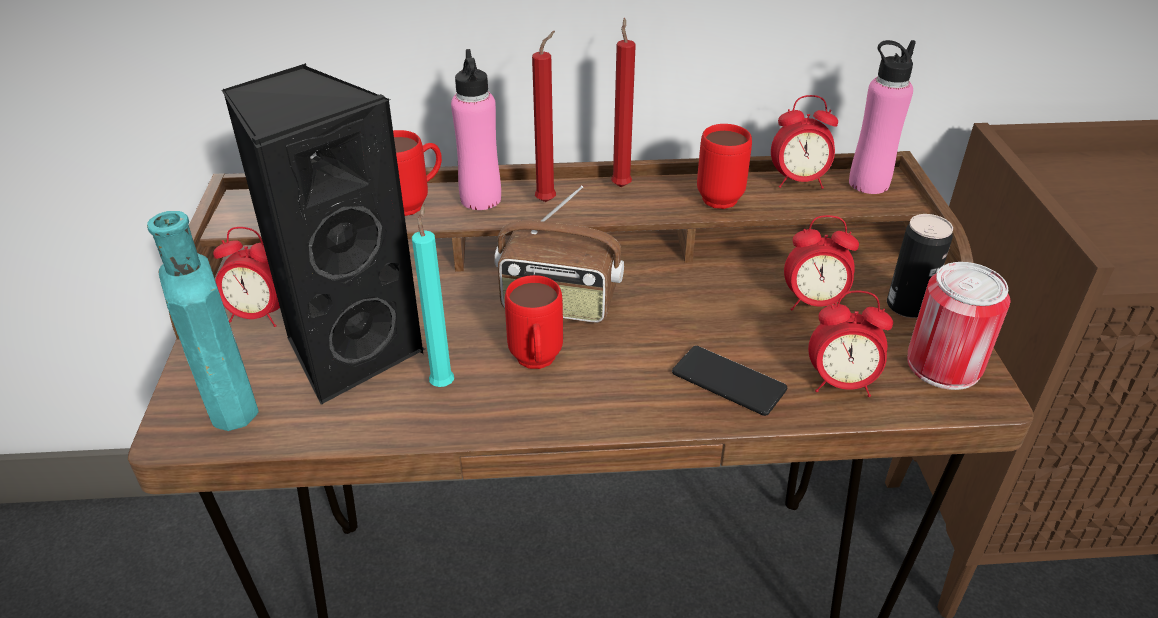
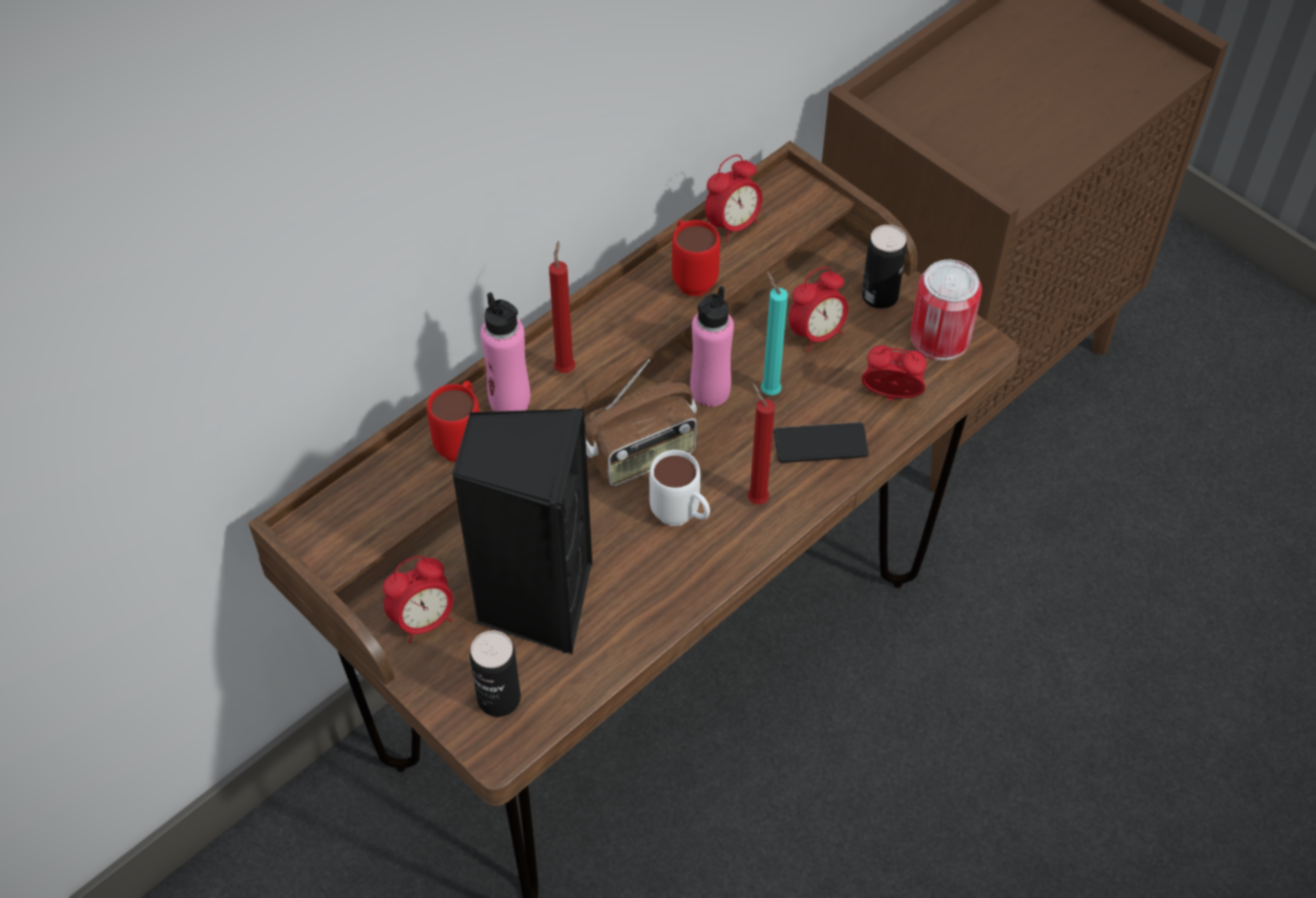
camera: 40 degrees left, 15 degrees up
turquoise bottle [147,211,259,431] -> can [470,630,521,717]
turquoise candle [412,204,454,387] -> turquoise candle moved to [761,272,788,395]
red mug [505,275,563,369] -> white mug [649,450,710,526]
red candle [611,18,636,187] -> red candle moved to [748,383,775,505]
alarm clock [808,291,893,397] -> alarm clock turned 135 degrees counterclockwise [862,345,927,401]
pink bottle [849,40,916,194] -> pink bottle moved to [690,286,734,407]

